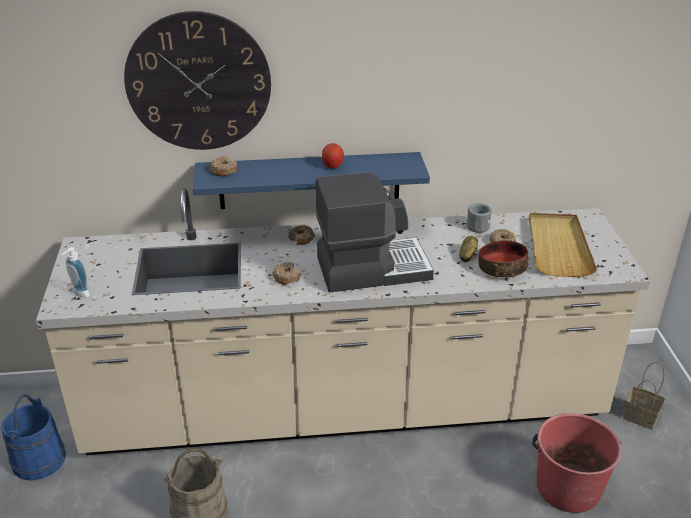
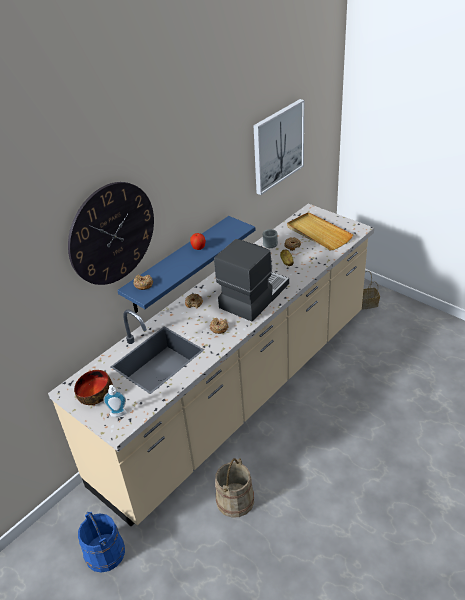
camera: 40 degrees left, 5 degrees up
bowl [478,240,529,278] -> bowl moved to [74,370,113,405]
red bucket [532,413,622,513] -> none
none -> picture [254,99,304,195]

